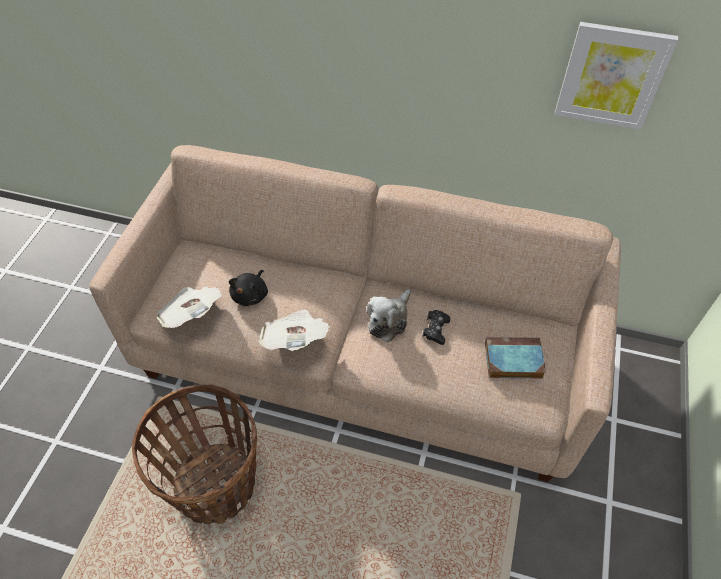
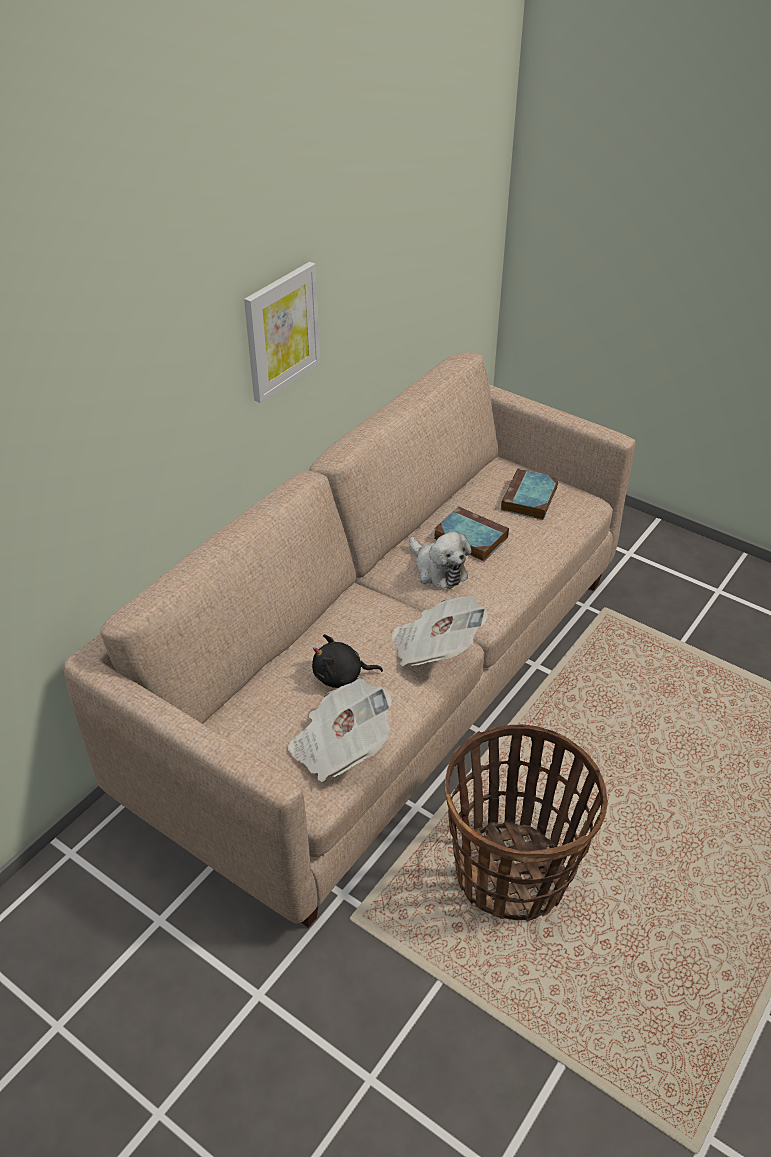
camera: 70 degrees left, 10 degrees down
black plush toy [229,270,268,306] -> black plush toy turned 135 degrees clockwise [312,634,383,688]
black game controller [422,310,451,345] -> book [434,506,509,561]
picture [555,22,678,130] -> picture moved to [244,262,320,403]

